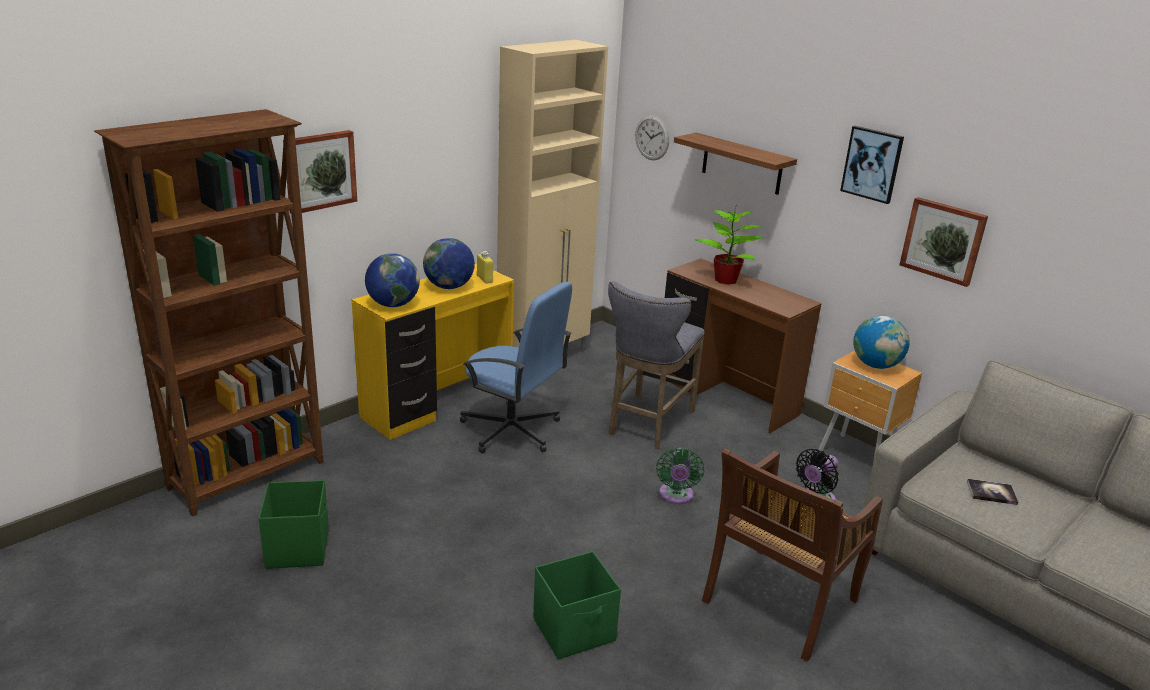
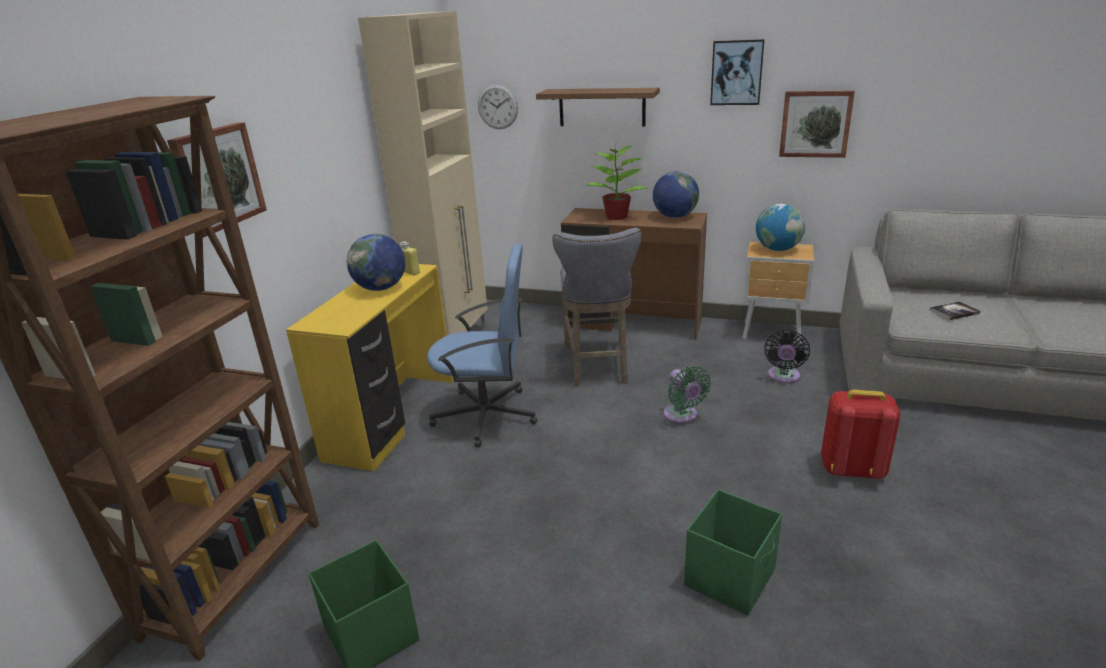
camera: 25 degrees left, 0 degrees up
globe [365,253,420,307] -> globe moved to [653,171,699,218]
brown chair [702,448,883,662] -> red backpack [821,390,901,479]

